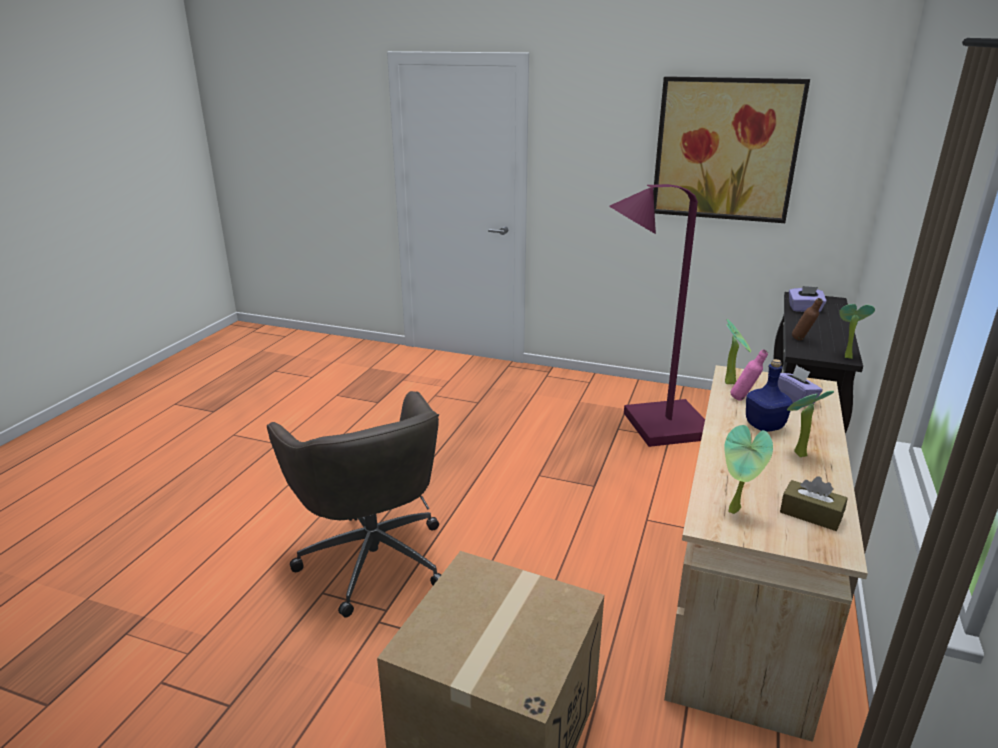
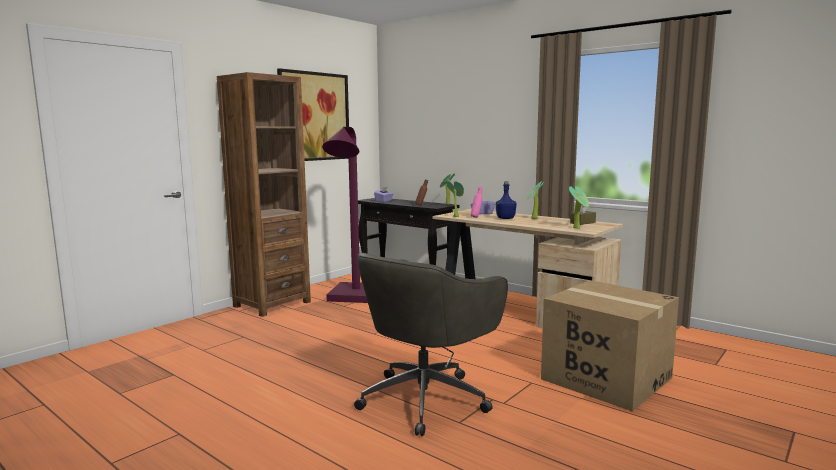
camera: 70 degrees left, 15 degrees down
grey office chair [267,391,441,618] -> grey office chair turned 135 degrees clockwise [354,253,508,436]
none -> brown bookcase [217,72,311,317]

